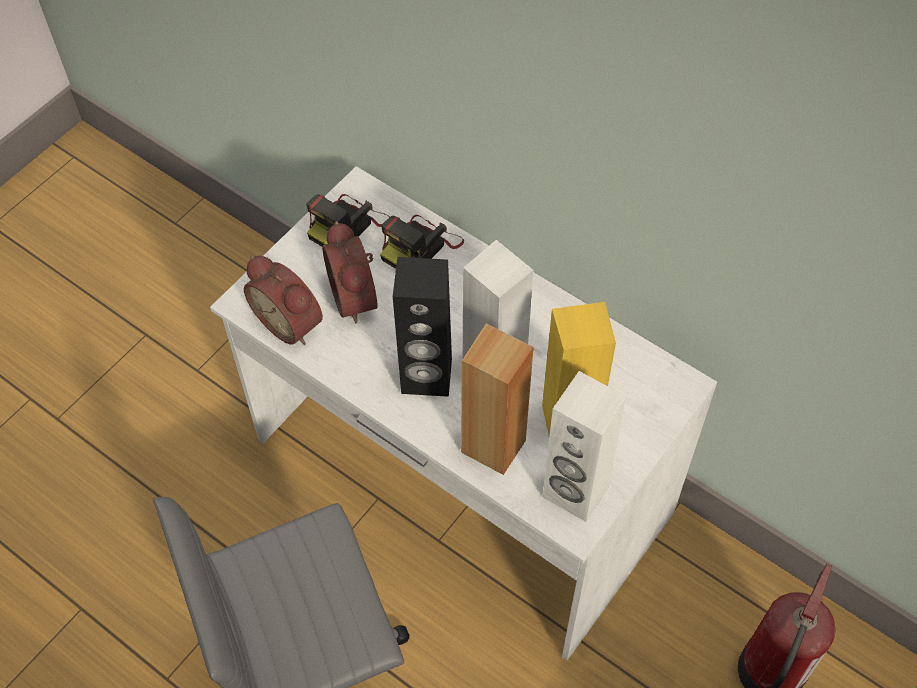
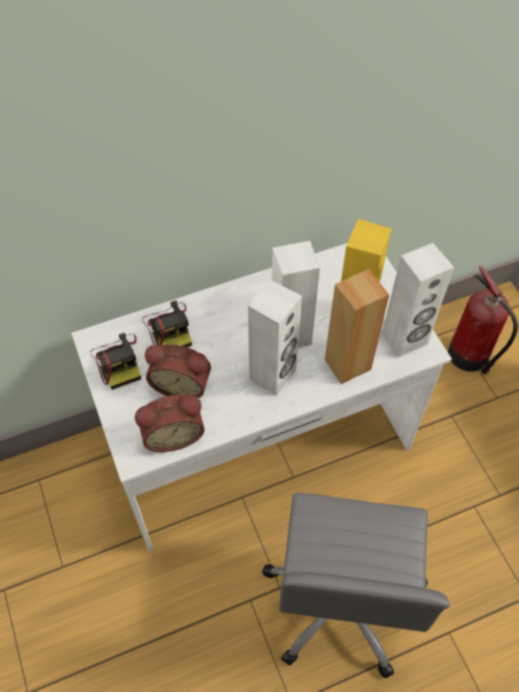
camera: 60 degrees left, 0 degrees up
black speaker [393,257,452,397] -> white speaker [248,280,302,396]

